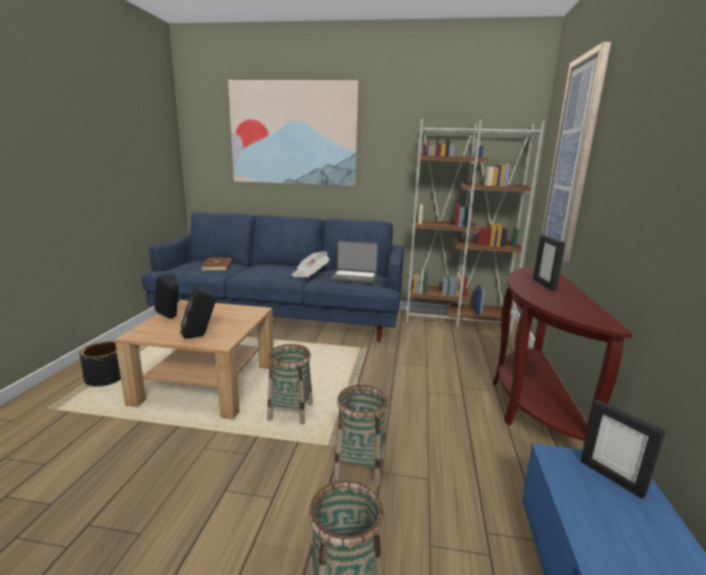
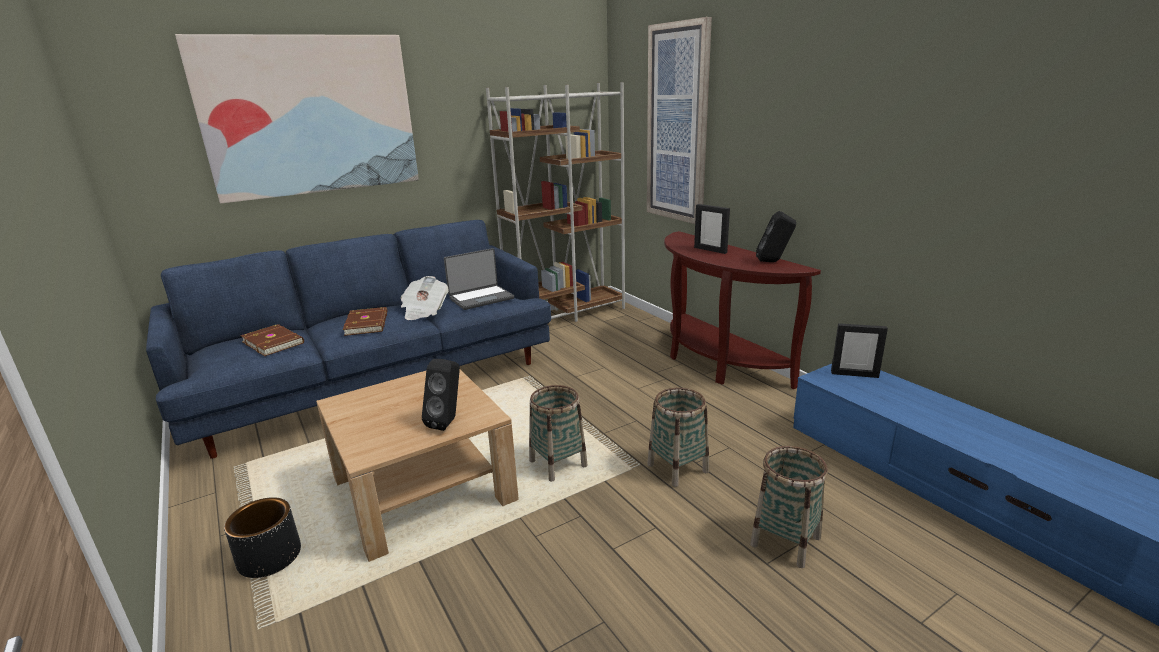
camera: 40 degrees left, 5 degrees up
black speaker [155,274,178,319] -> black speaker moved to [756,211,796,262]
none -> brown book [342,307,388,336]

